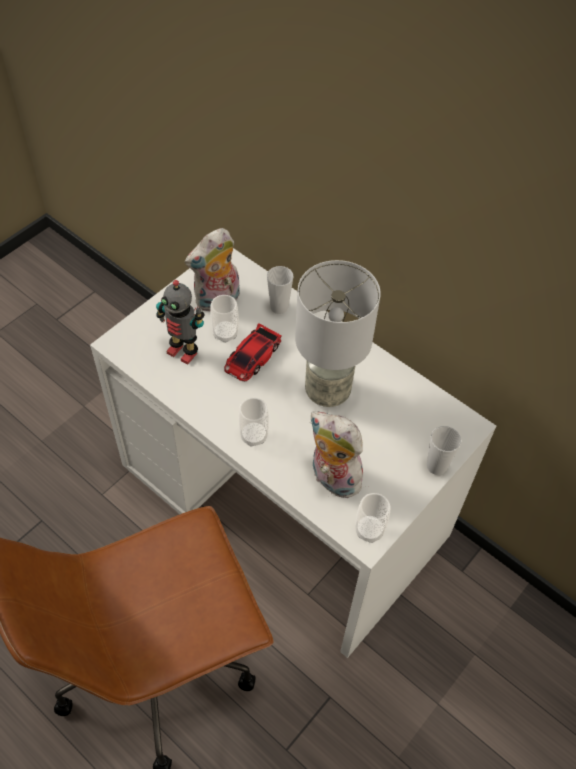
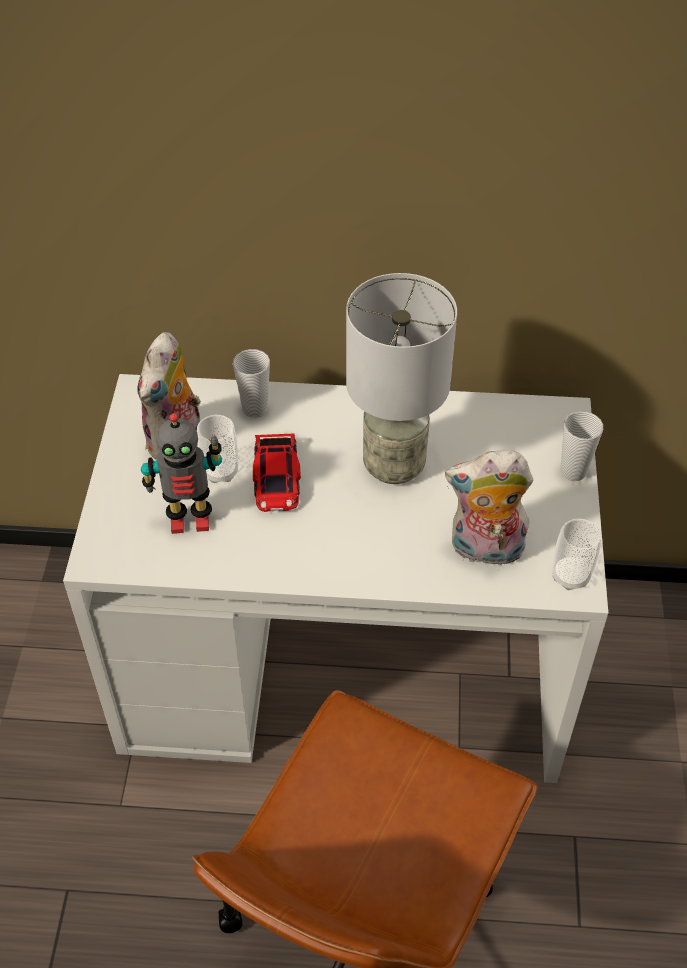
camera: 35 degrees left, 5 degrees down
cup [239,398,269,447] -> none

